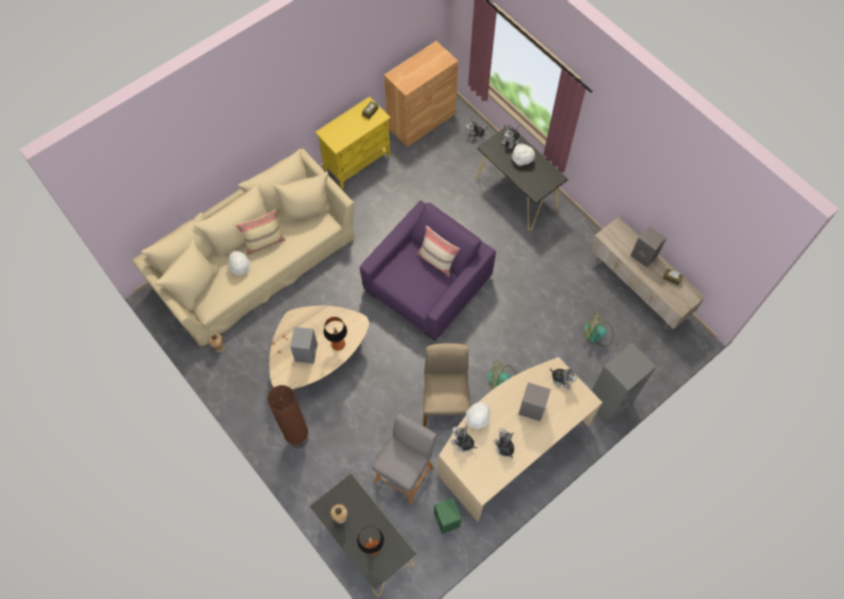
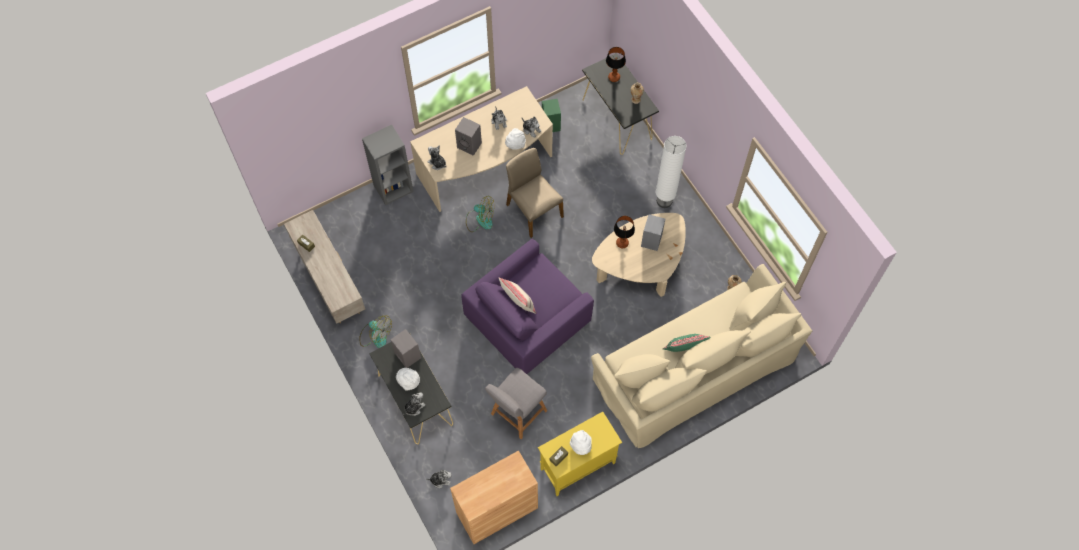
camera: 170 degrees left, 0 degrees up
white hat [228,251,251,275] -> white hat moved to [570,430,592,455]
beige pillow [236,209,286,255] -> green pillow [663,334,711,352]
brown floor lamp [267,385,308,448] -> white floor lamp [656,136,687,208]
grey stool [373,412,437,504] -> grey stool moved to [485,368,547,439]
beige chair [423,343,471,427] -> beige chair turned 135 degrees clockwise [506,148,564,238]
fan [583,313,613,346] -> fan moved to [359,316,392,348]
grey speaker [630,226,666,268] -> grey speaker moved to [391,329,421,368]

